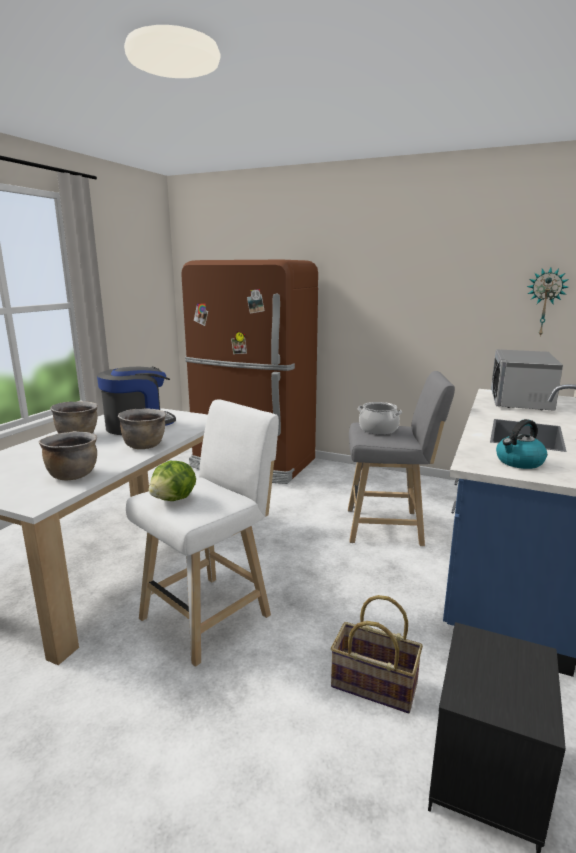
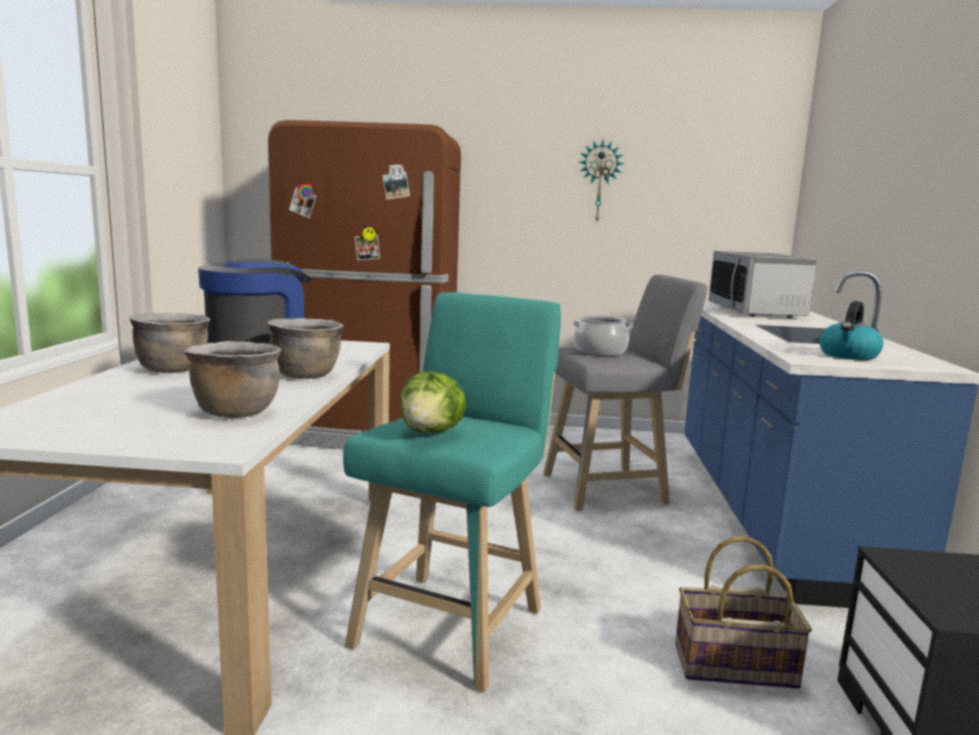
camera: 20 degrees left, 5 degrees down
white stool [126,400,279,667] -> turquoise stool [343,292,561,693]
wall clock [527,267,569,336] -> wall clock moved to [579,139,624,221]

